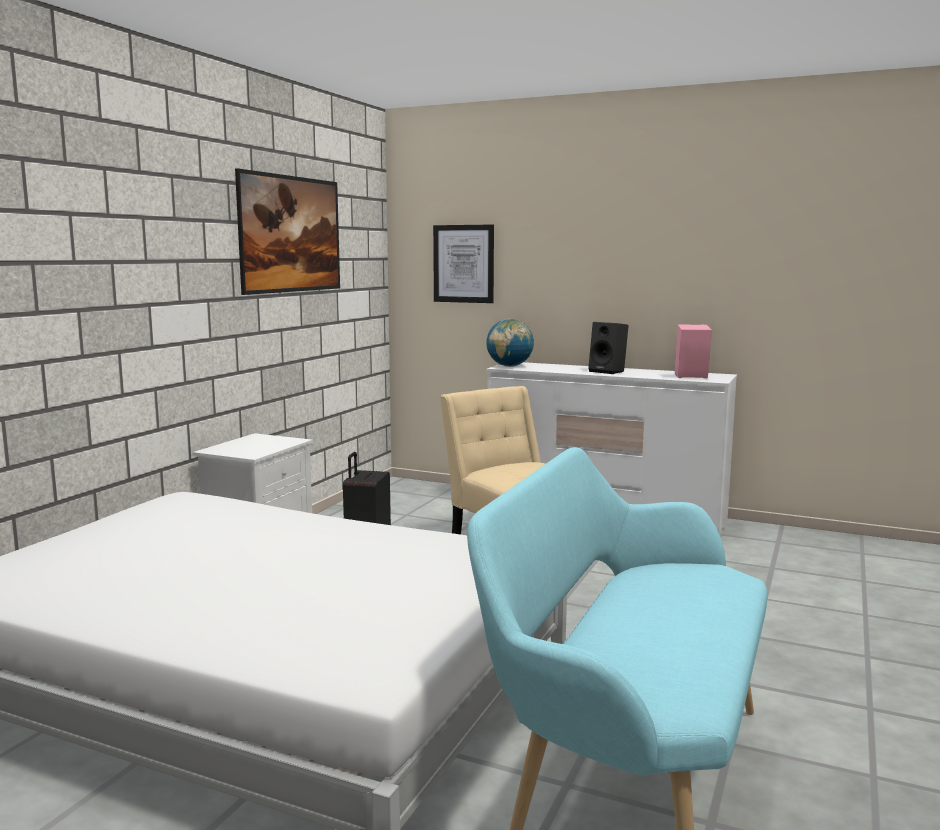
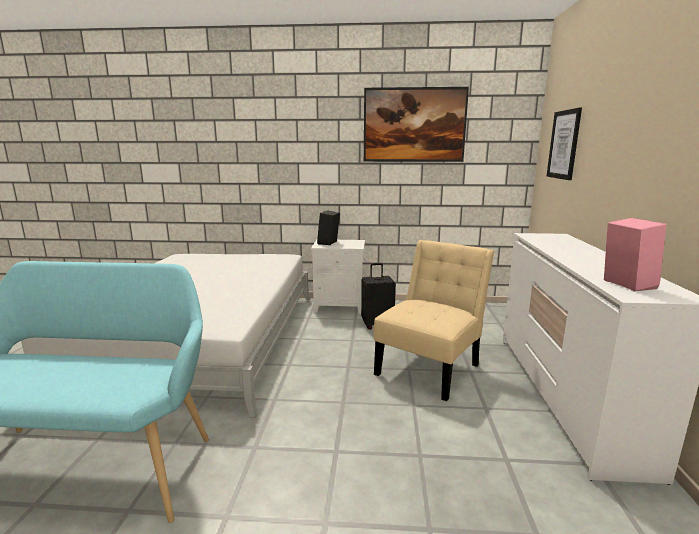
camera: 70 degrees right, 5 degrees up
globe [486,319,534,367] -> none
black speaker [588,322,629,374] -> black speaker moved to [317,210,340,245]

